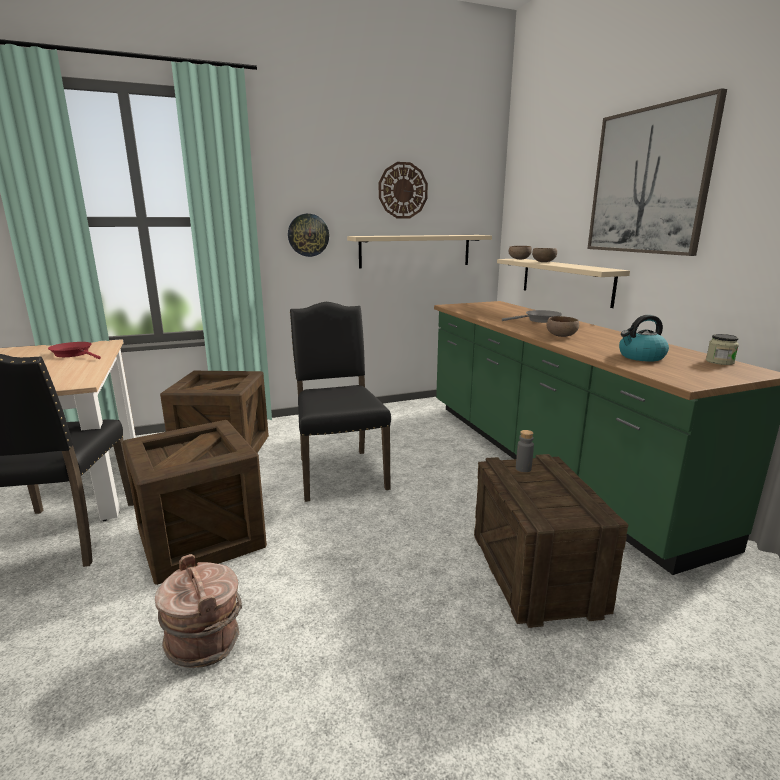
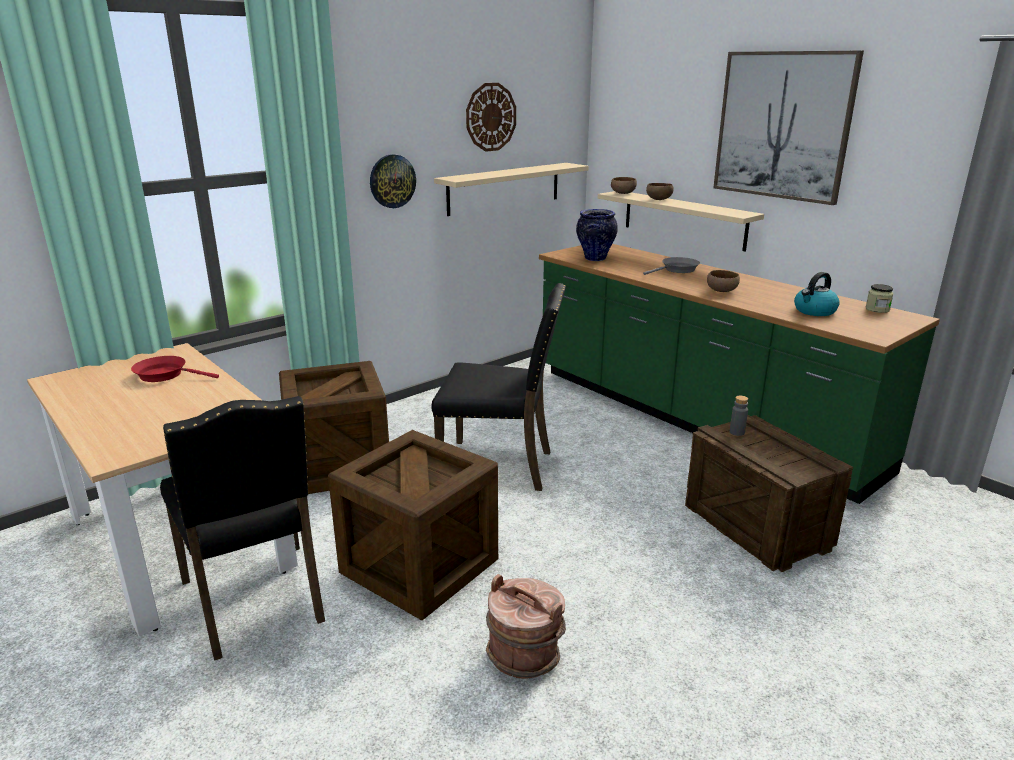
camera: 20 degrees left, 5 degrees up
black chair [290,302,391,502] -> black chair turned 135 degrees clockwise [431,283,566,491]
none -> vase [576,209,618,261]

